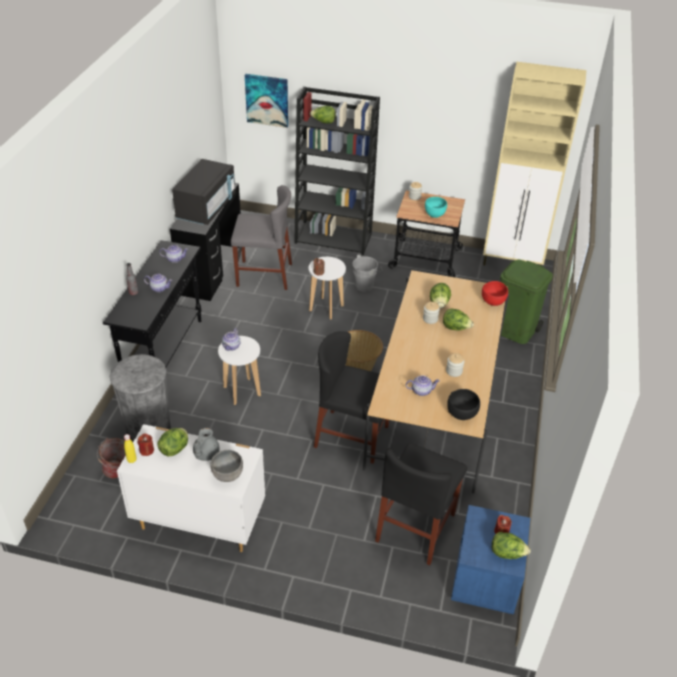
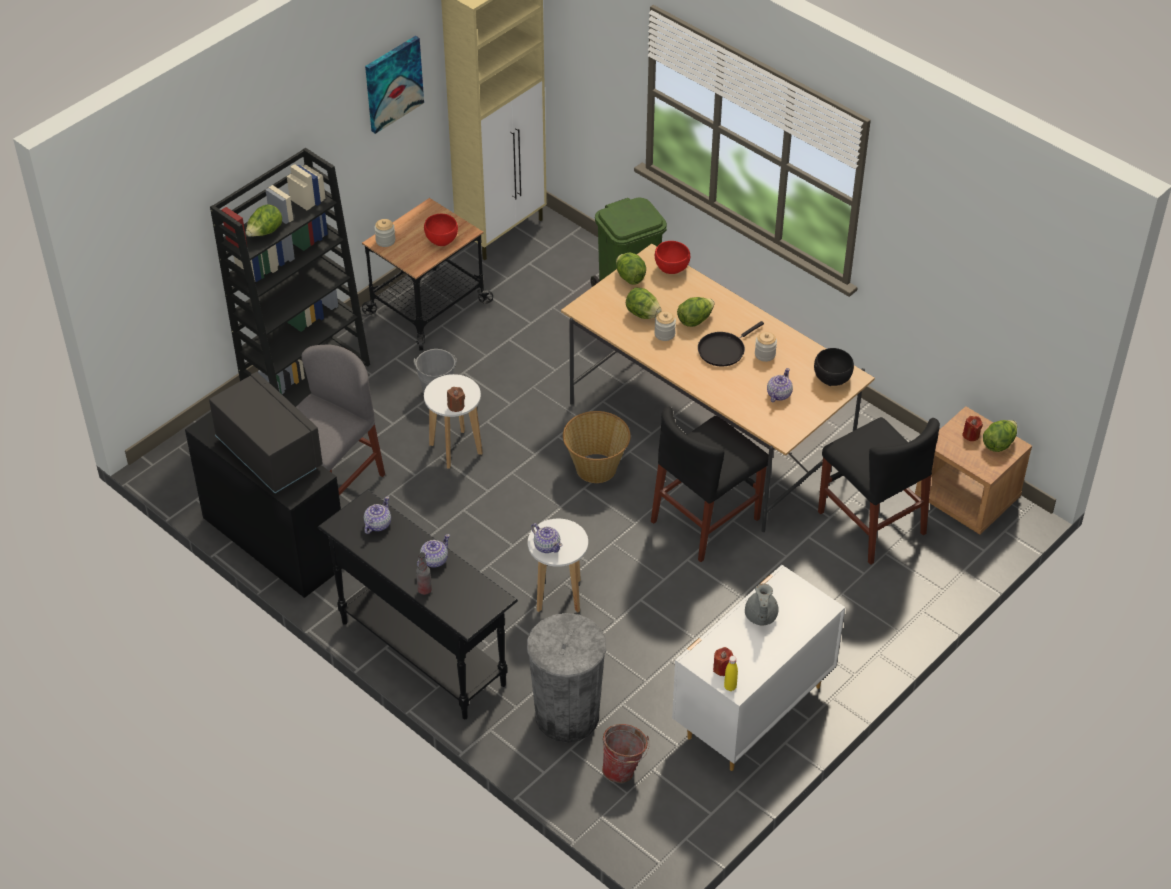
camera: 60 degrees left, 5 degrees up
lettuce [157,428,188,456] -> lettuce moved to [616,253,646,285]
grey teapot [193,428,220,461] -> grey teapot turned 45 degrees clockwise [745,583,779,626]
grey bowl [210,450,243,482] -> none
picture [245,74,288,128] -> picture moved to [365,36,424,134]
turquoise bowl [425,197,447,218] -> red bowl [424,214,458,246]
blue nightstand [451,505,530,615] -> brown nightstand [915,406,1032,534]
none -> black frying pan [698,321,764,367]

